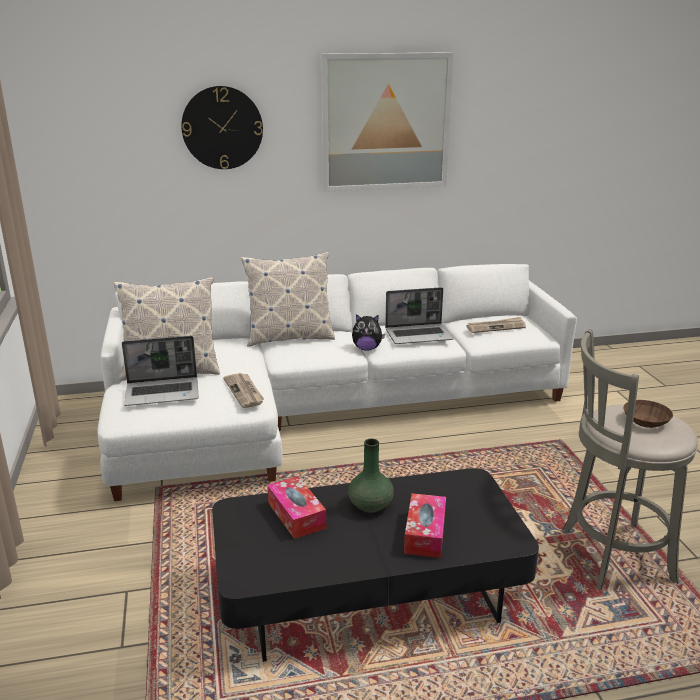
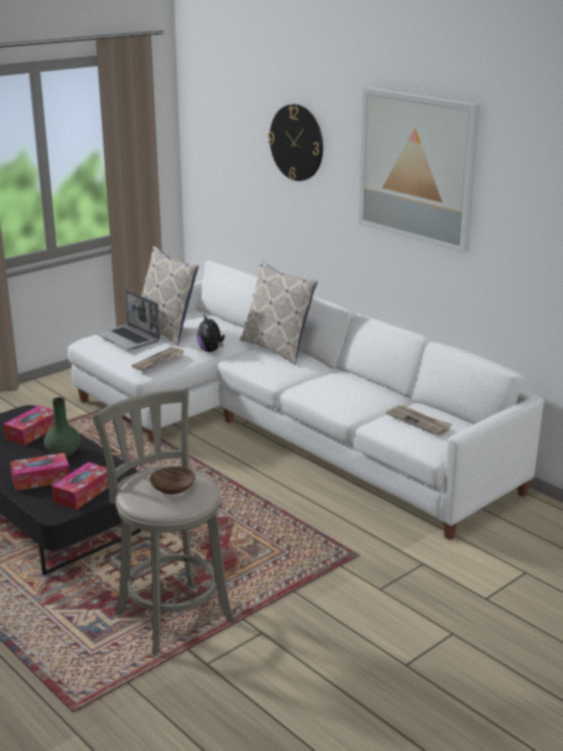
camera: 60 degrees right, 0 degrees up
plush toy [352,314,385,351] -> plush toy moved to [197,315,225,352]
laptop [385,287,453,344] -> none
none -> tissue box [52,462,109,510]

